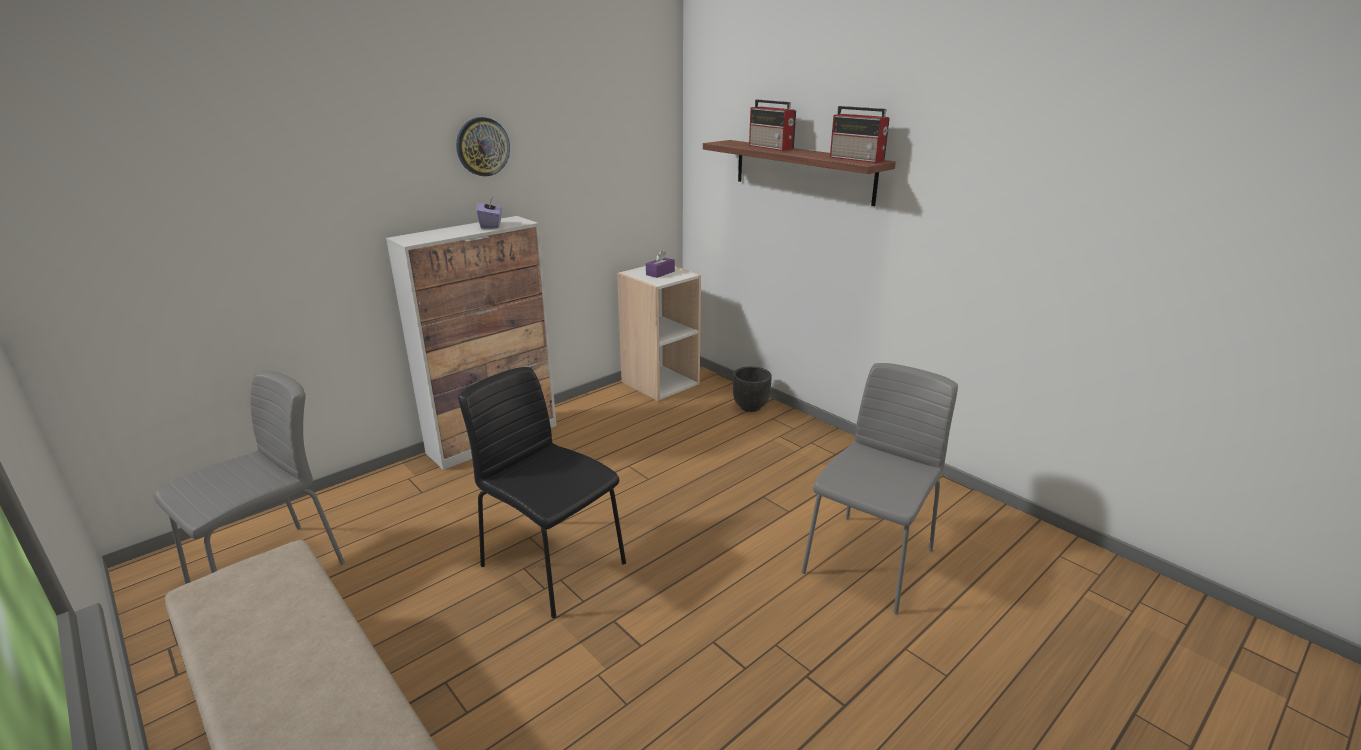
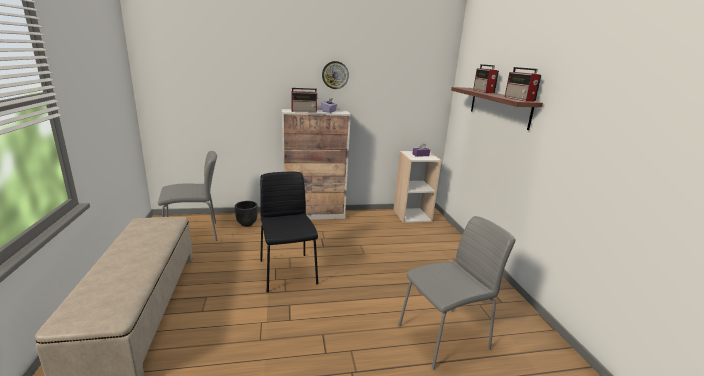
camera: 30 degrees right, 5 degrees down
black planter [733,366,772,412] -> black planter moved to [235,201,258,227]
none -> radio [291,88,318,113]

